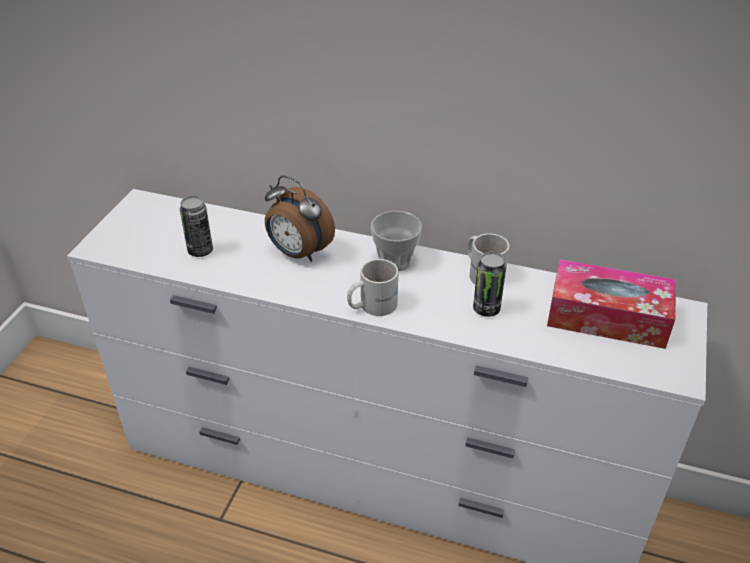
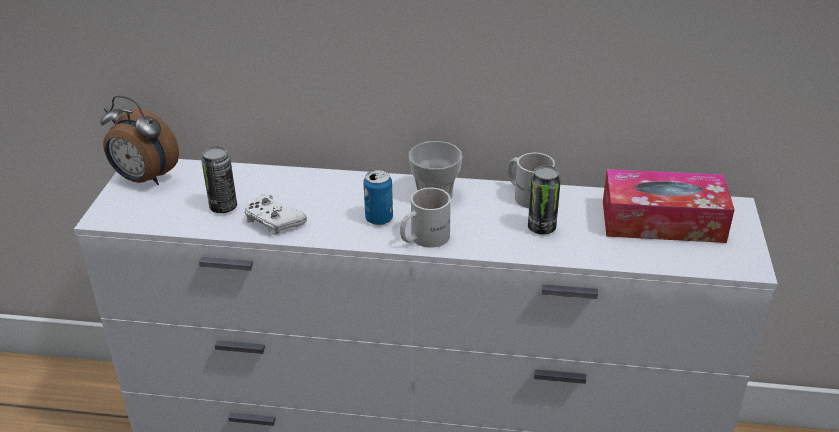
camera: 10 degrees left, 5 degrees down
alarm clock [265,175,335,262] -> alarm clock moved to [100,95,179,185]
none -> white game controller [245,194,307,236]
none -> can [363,170,393,225]

